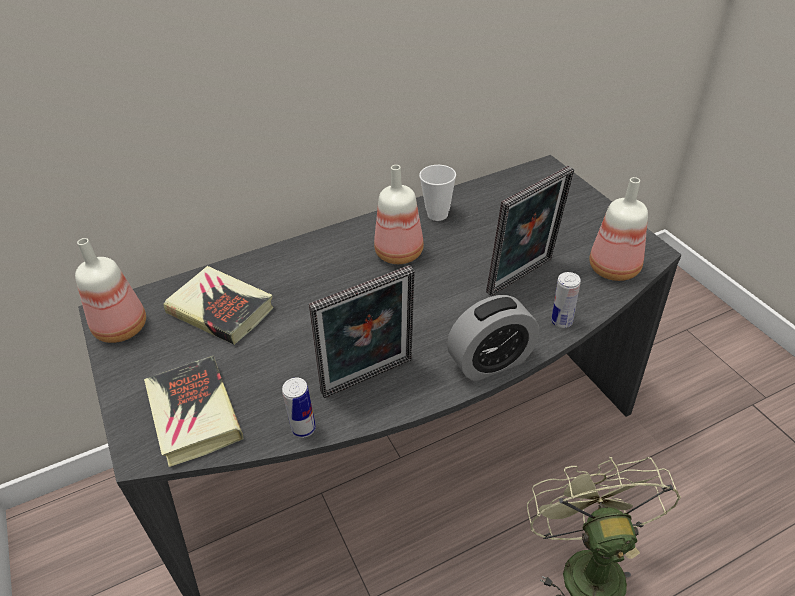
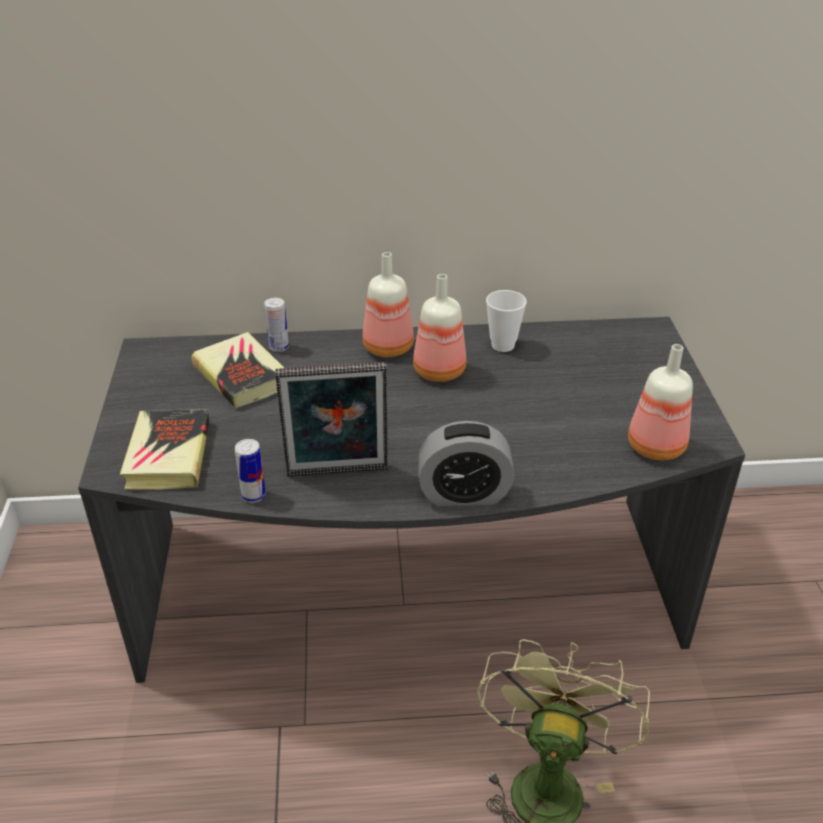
camera: 20 degrees right, 5 degrees down
bottle [75,238,146,343] -> bottle moved to [362,252,414,357]
picture frame [486,166,574,296] -> none
can [551,272,581,328] -> can moved to [264,298,289,352]

